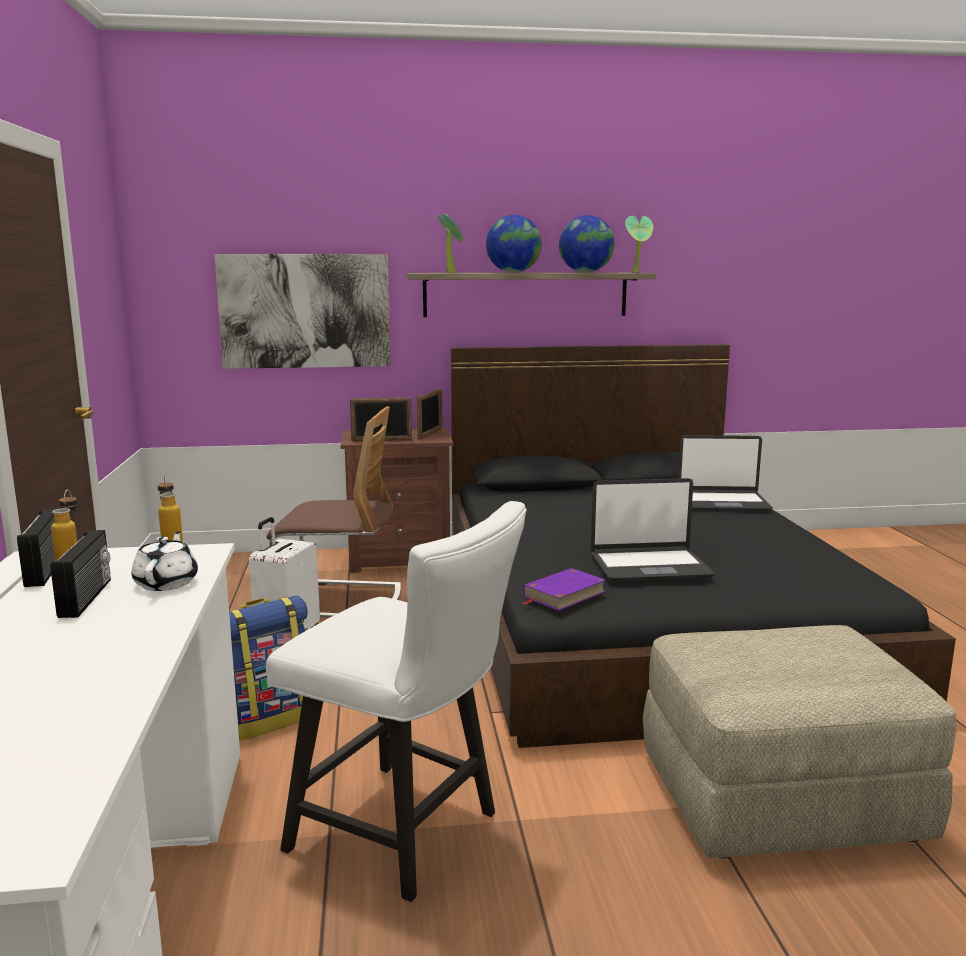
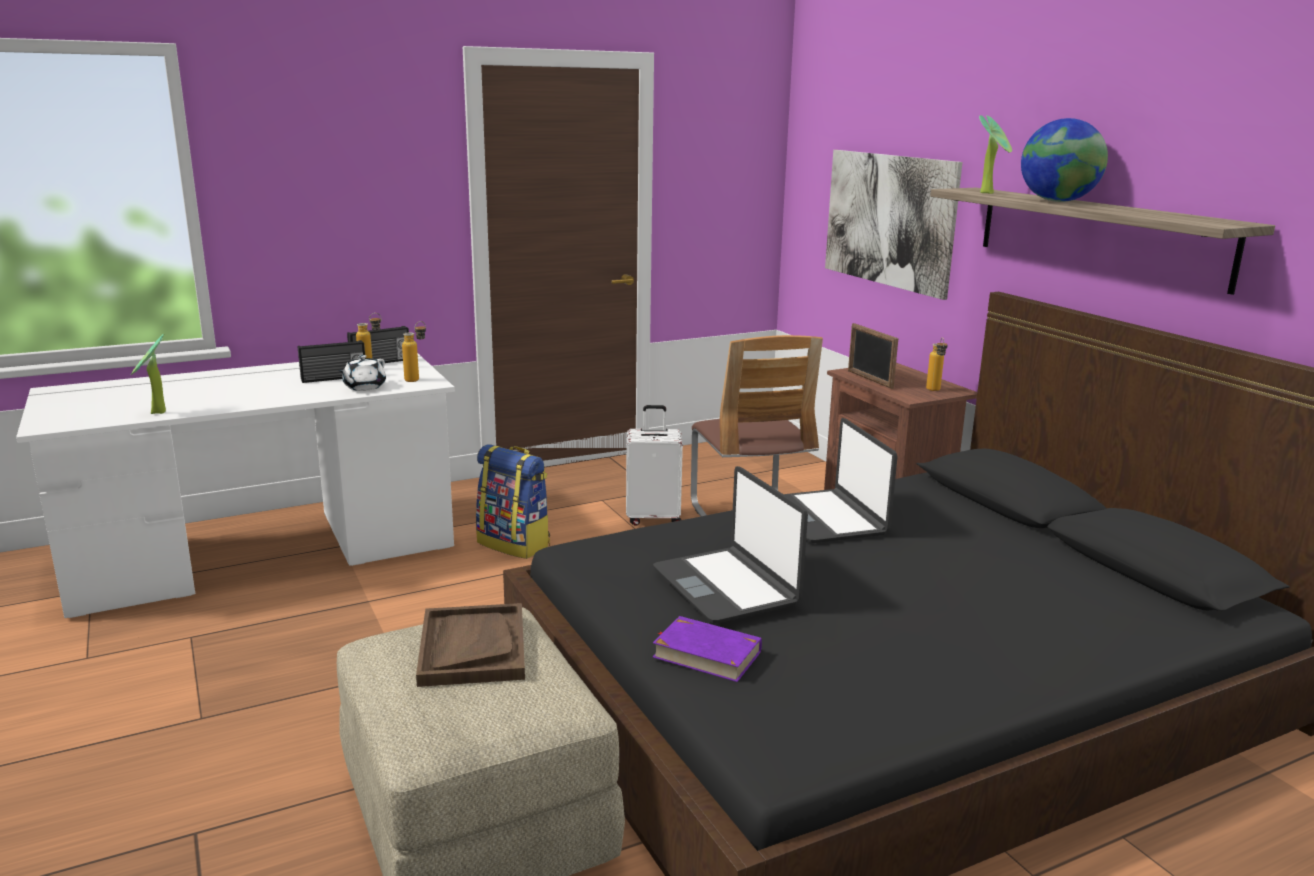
camera: 70 degrees right, 5 degrees up
white teapot [132,531,198,591] -> white teapot turned 135 degrees clockwise [339,355,386,391]
white chair [266,501,527,902] -> none
picture frame [417,389,443,440] -> bottle [926,337,948,391]
purple book [522,568,606,611] -> purple book moved to [653,616,762,682]
globe [559,215,615,273] -> none
potted plant [625,216,653,273] -> potted plant moved to [131,334,166,414]
laptop [678,435,773,512] -> laptop moved to [784,418,897,543]
none -> brown tray [416,603,525,687]

